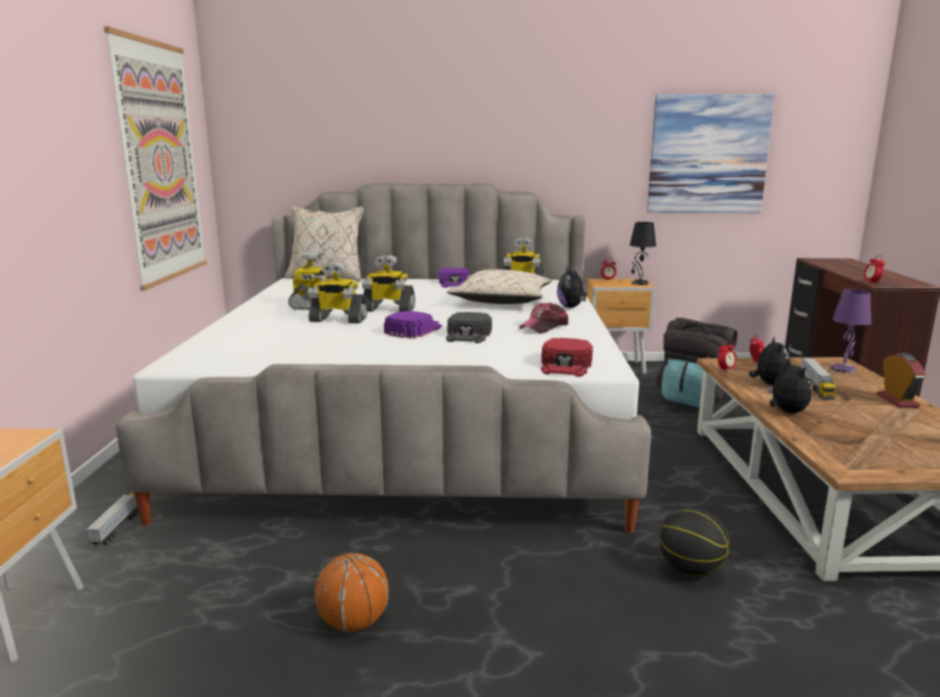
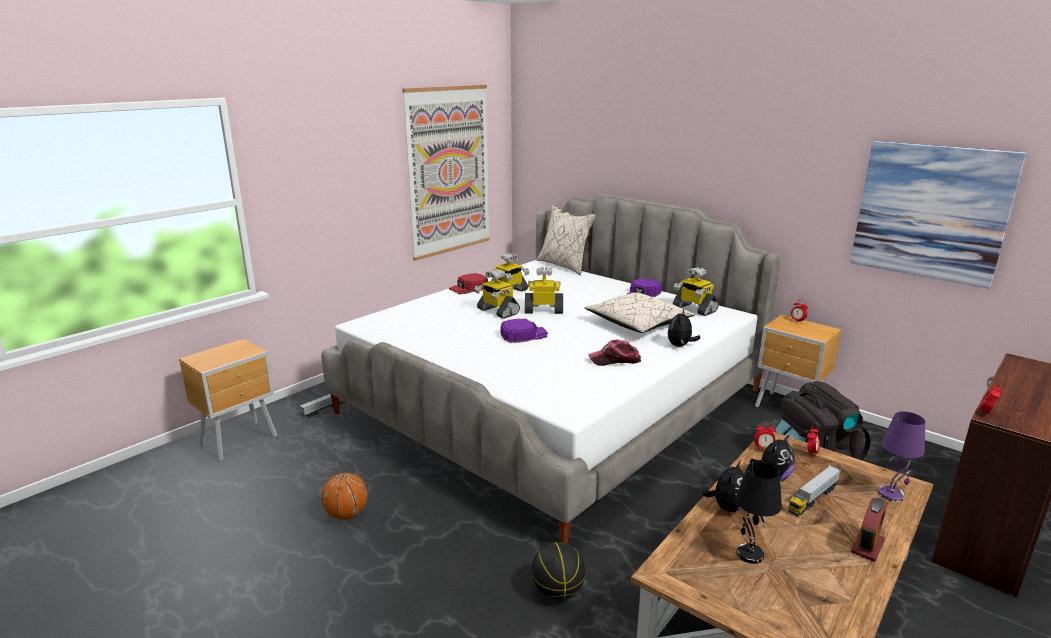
camera: 40 degrees right, 5 degrees up
toy robot [362,255,415,312] -> toy robot turned 135 degrees clockwise [525,267,563,314]
black cap [446,312,492,343] -> none
red cap [541,338,593,377] -> red cap moved to [449,273,489,294]
black table lamp [630,222,656,285] -> black table lamp moved to [736,461,782,564]

